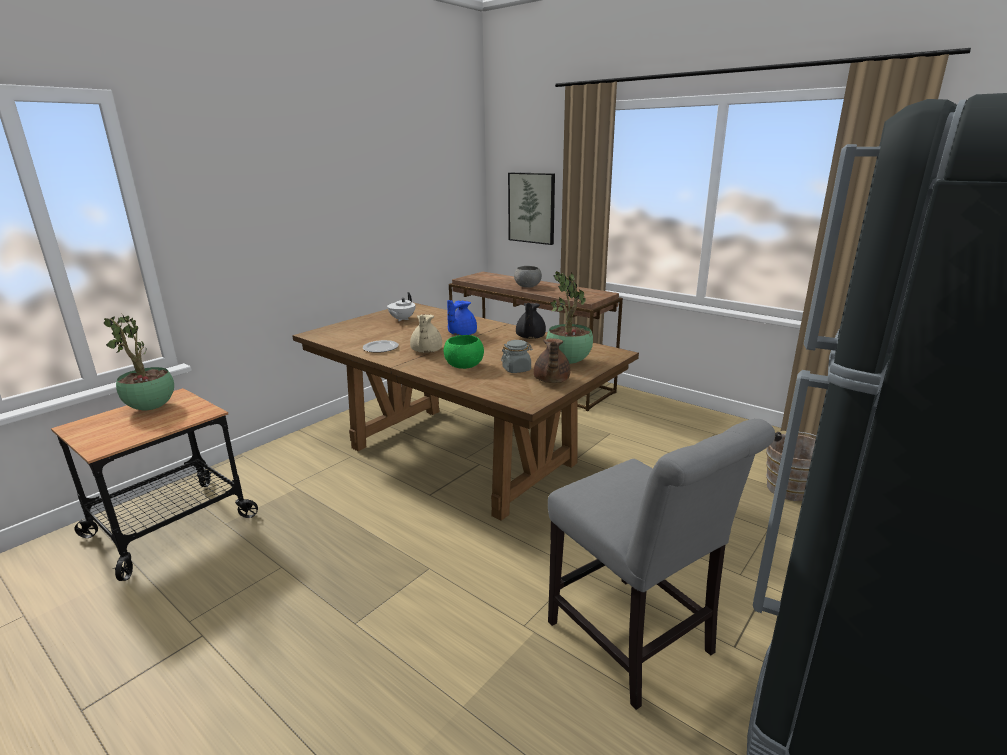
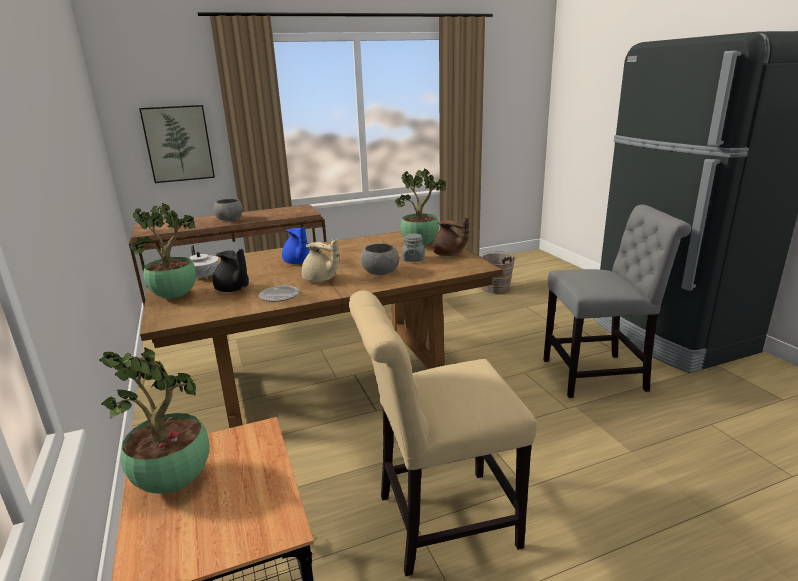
camera: 60 degrees left, 0 degrees up
green bowl [444,335,484,369] -> grey bowl [361,243,399,275]
black teapot [516,303,546,339] -> black teapot moved to [213,249,249,292]
none -> potted plant [129,203,196,298]
none -> beige chair [349,290,537,576]

